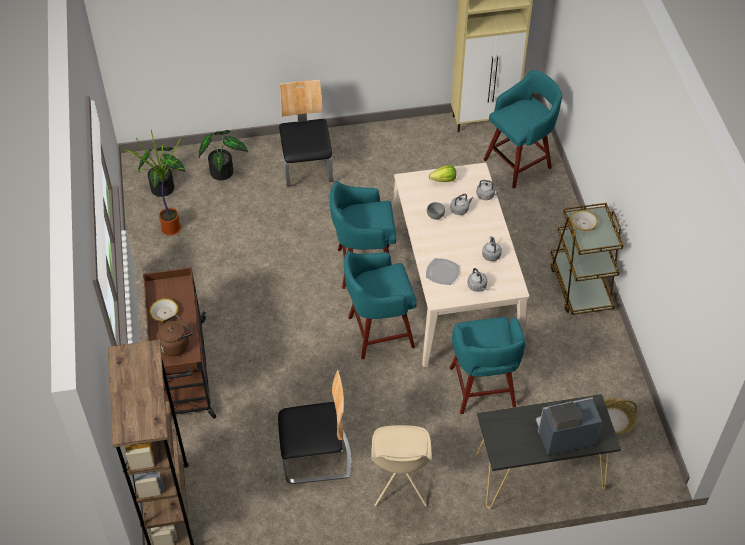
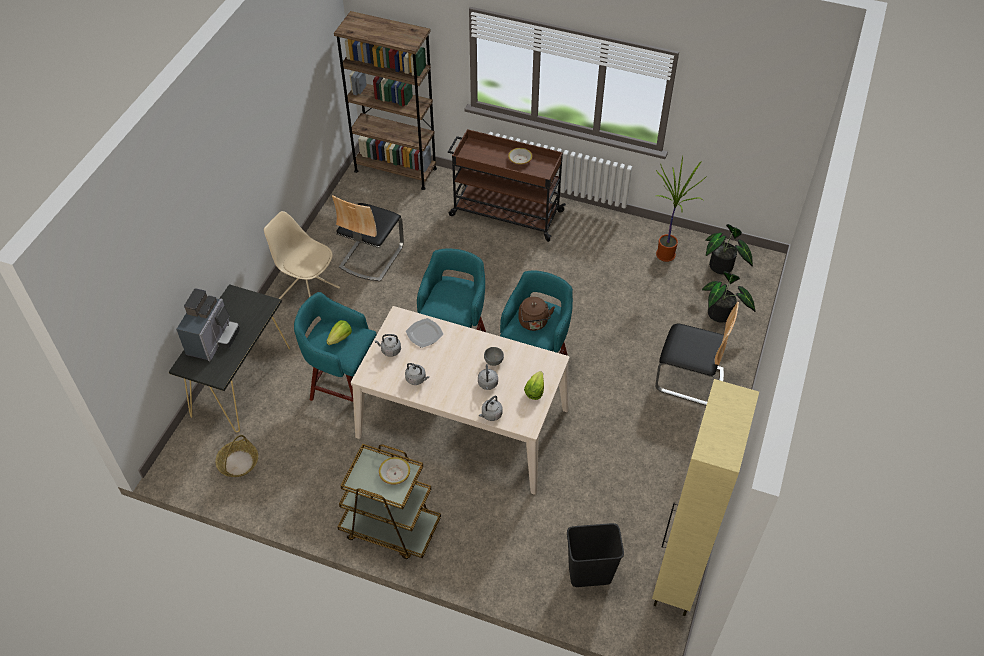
camera: 120 degrees right, 0 degrees up
brown kettle [156,315,193,356] -> brown kettle moved to [518,297,555,331]
turquoise stool [484,70,562,188] -> black trash can [567,523,624,587]
none -> lettuce [326,320,352,345]

